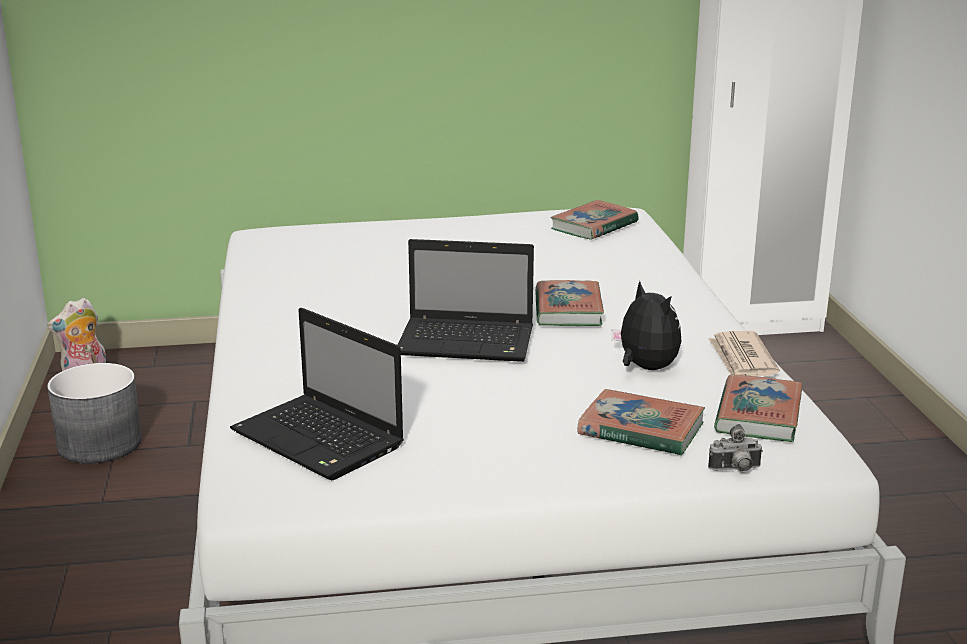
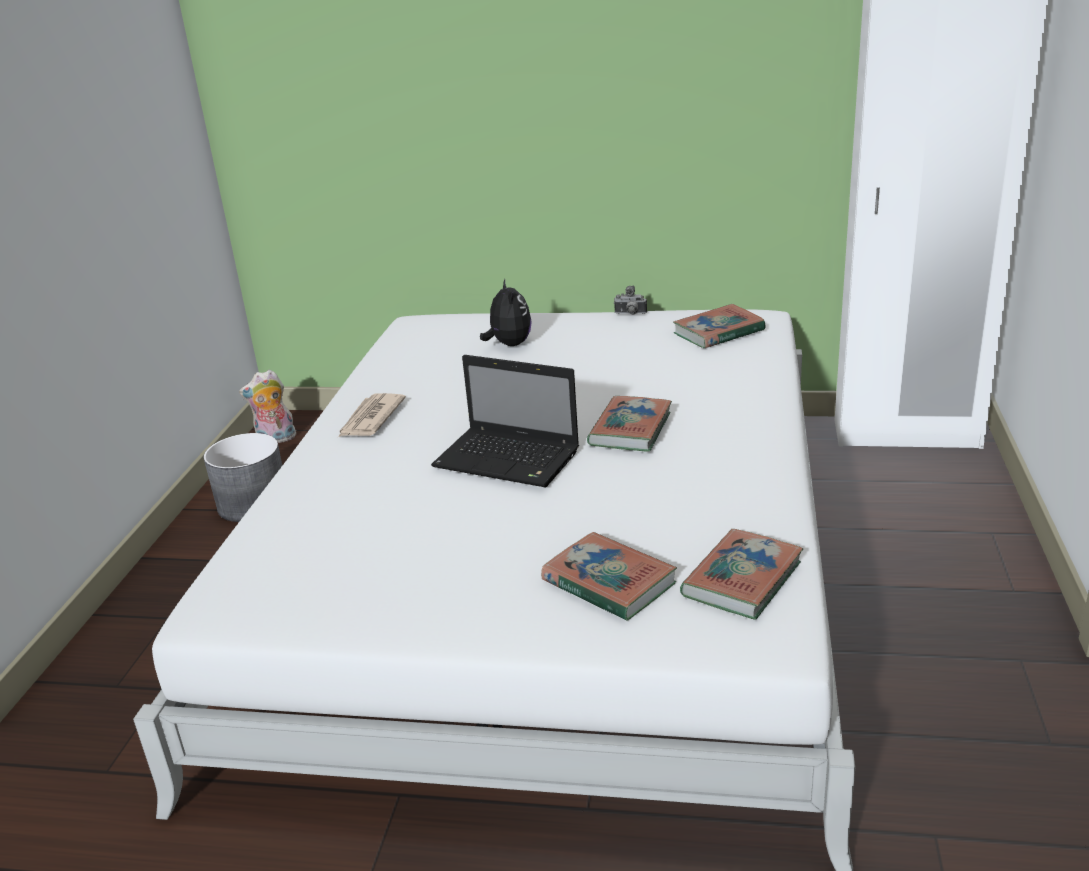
camera: 20 degrees right, 5 degrees up
laptop [230,308,404,480] -> none
plush toy [611,281,681,370] -> plush toy moved to [480,279,531,346]
newspaper [708,331,780,376] -> newspaper moved to [338,393,406,437]
camera [708,424,763,472] -> camera moved to [614,286,647,315]

